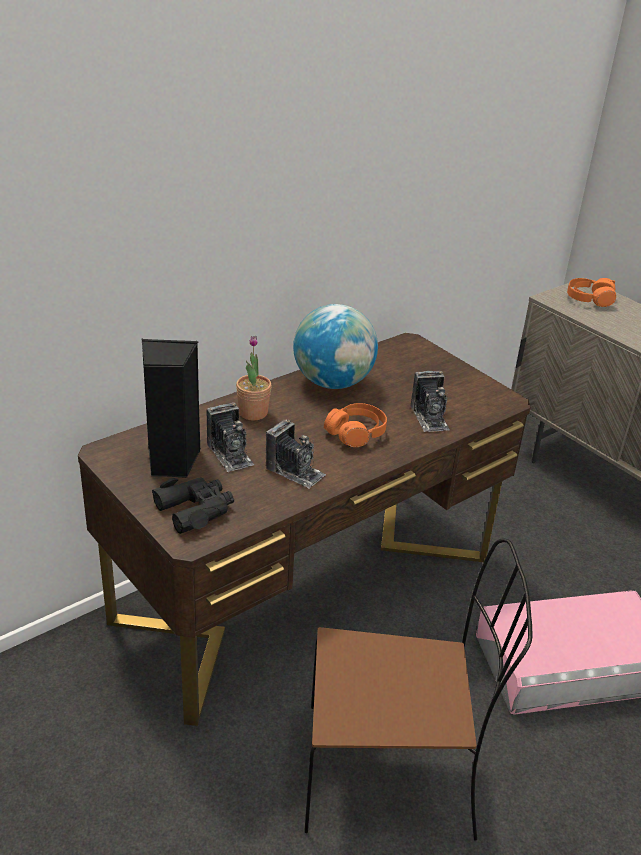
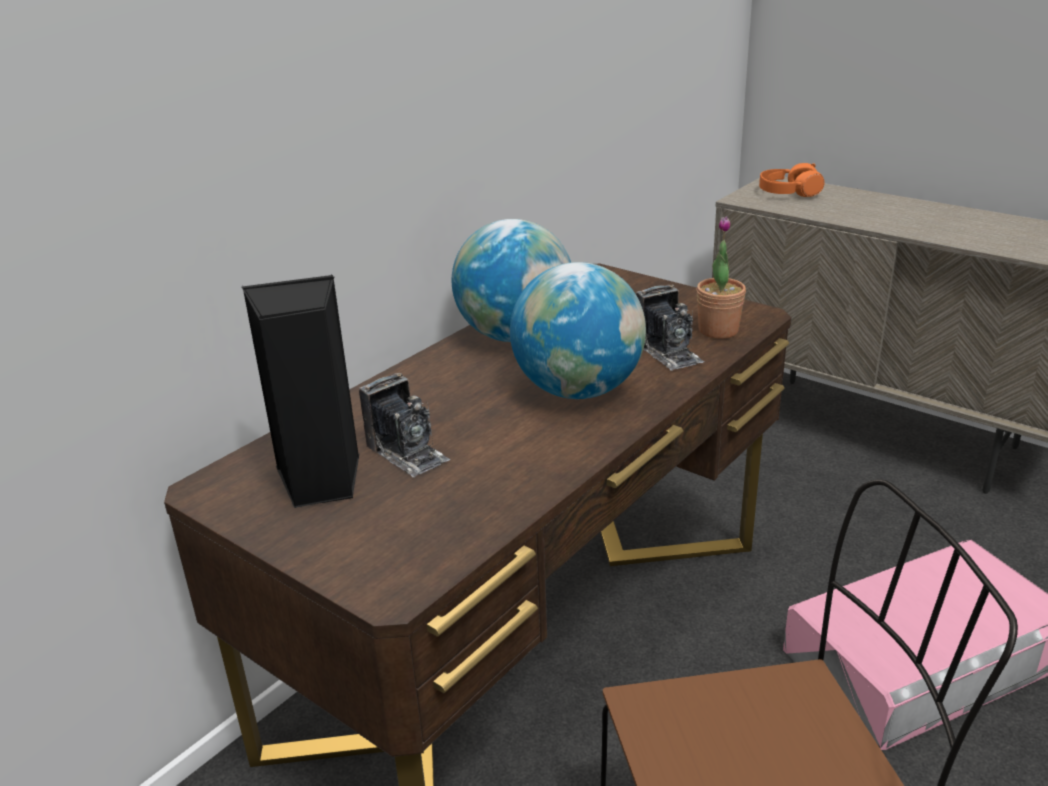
camera: 10 degrees left, 5 degrees down
black binoculars [152,477,234,534] -> none
potted plant [236,336,272,421] -> potted plant moved to [697,216,746,339]
camera [265,419,326,489] -> none
orange headphones [324,403,387,447] -> globe [510,262,646,399]

